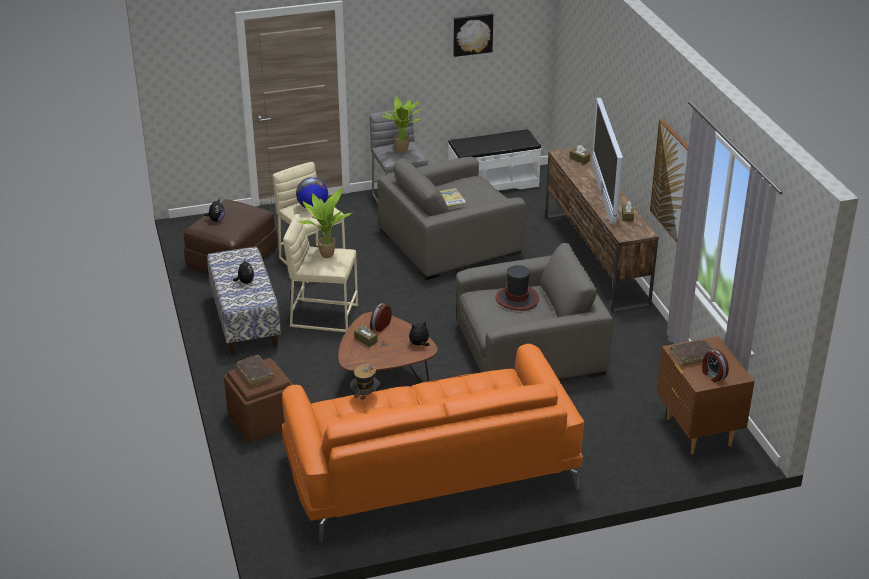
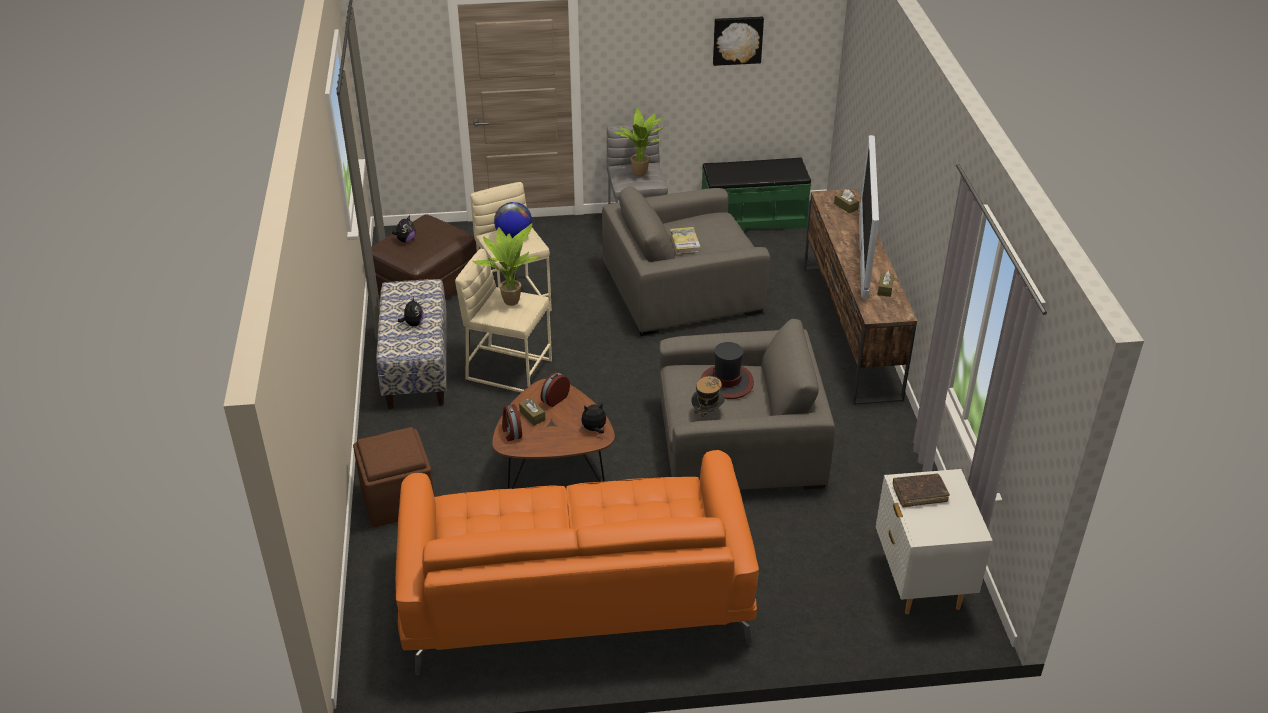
camera: 10 degrees right, 5 degrees up
brown book [237,355,274,387] -> none
hat [351,364,380,400] -> hat moved to [691,376,725,417]
white bench [448,129,541,191] -> green bench [702,158,811,229]
picture [650,119,688,243] -> none
brown nightstand [657,336,755,454] -> white nightstand [876,469,993,614]
alarm clock [702,350,729,382] -> alarm clock moved to [502,404,522,441]

